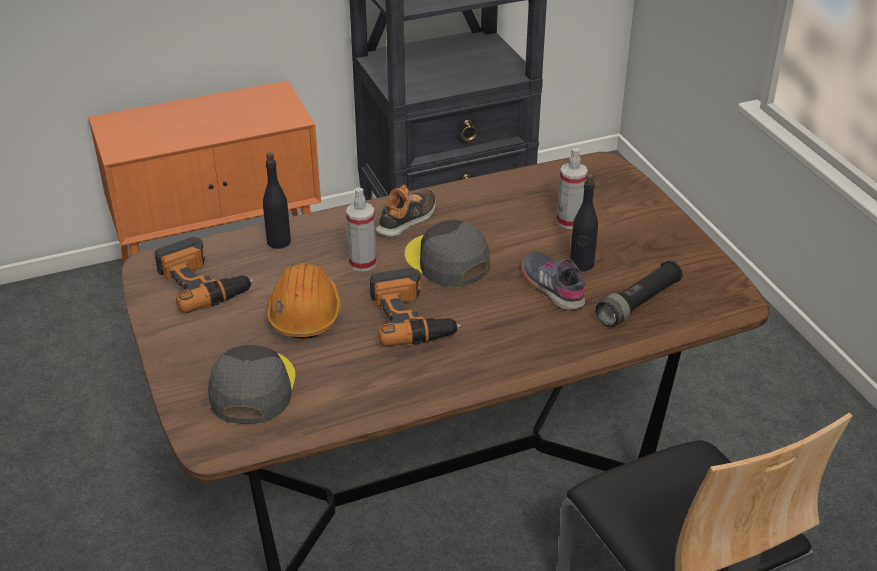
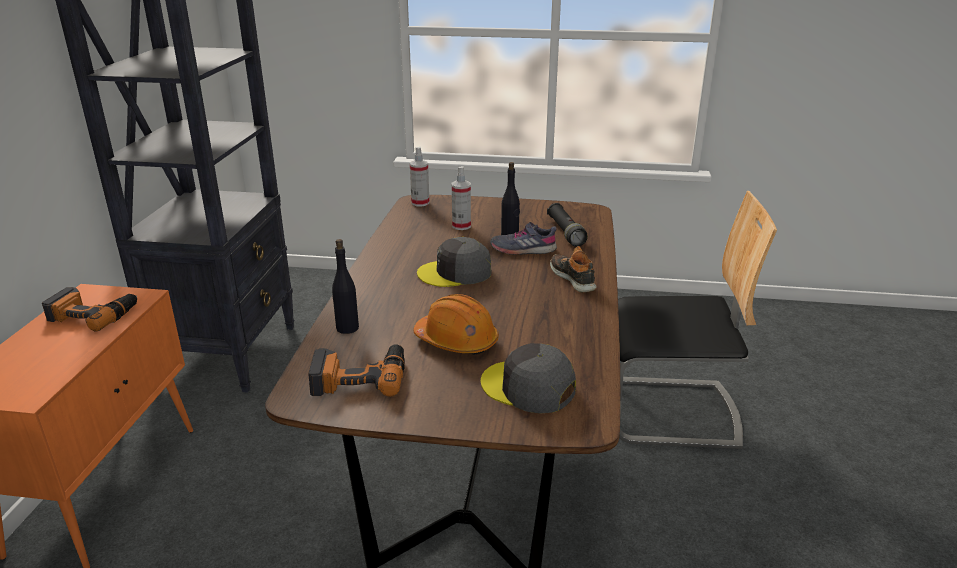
camera: 60 degrees left, 10 degrees down
spray bottle [346,187,377,271] -> spray bottle moved to [410,147,429,206]
power drill [370,268,461,347] -> power drill moved to [42,287,137,332]
shoe [376,185,436,237] -> shoe moved to [550,246,597,293]

